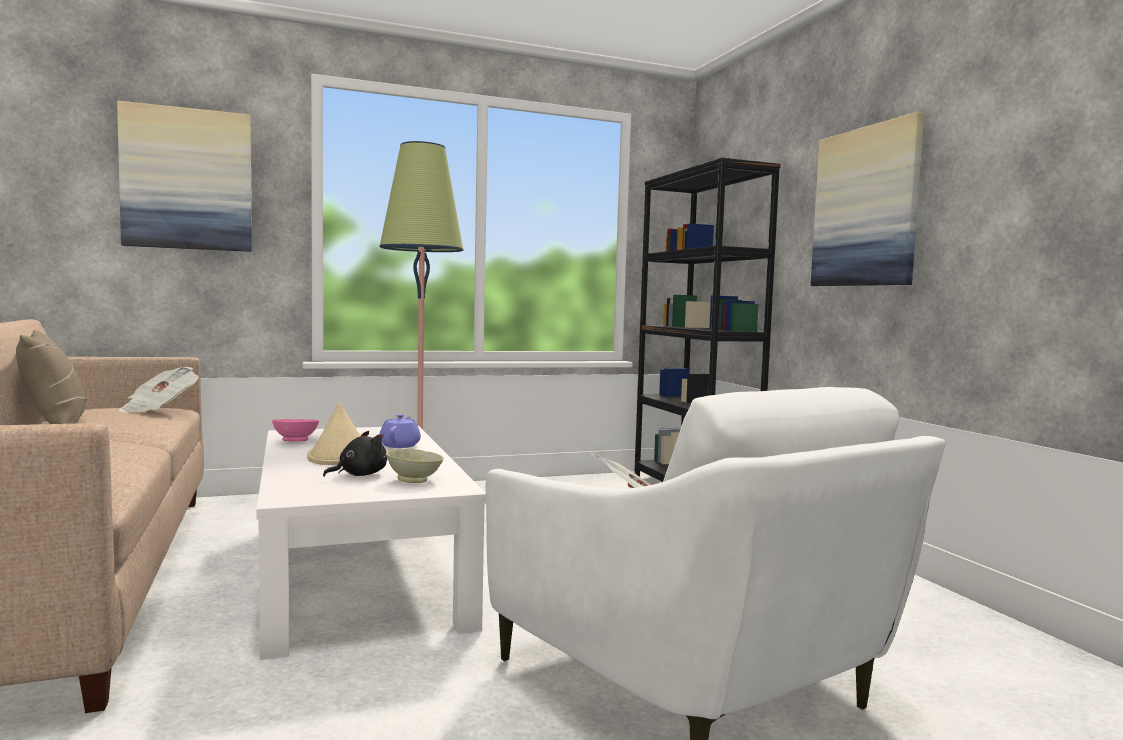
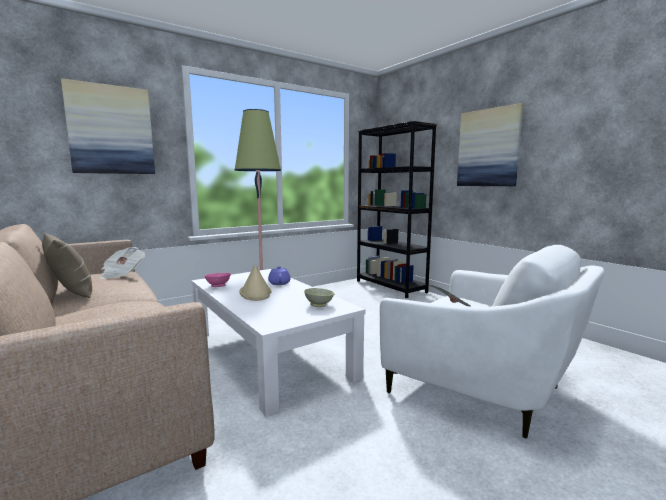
camera: 15 degrees left, 5 degrees up
black plush toy [323,431,387,477] -> none

